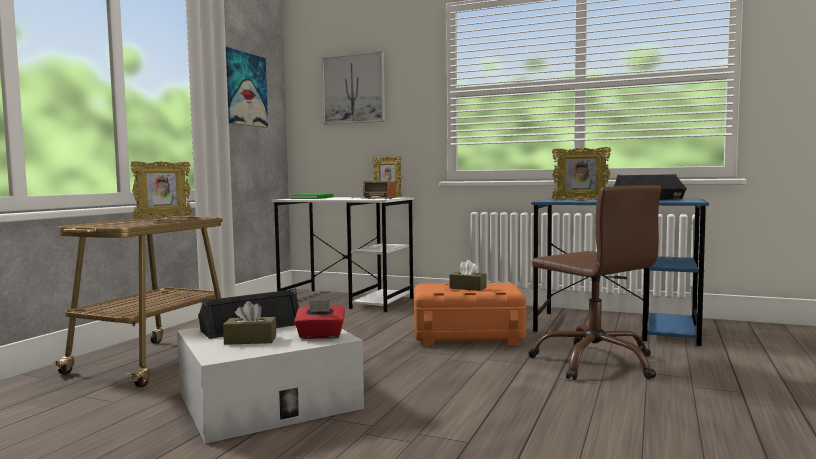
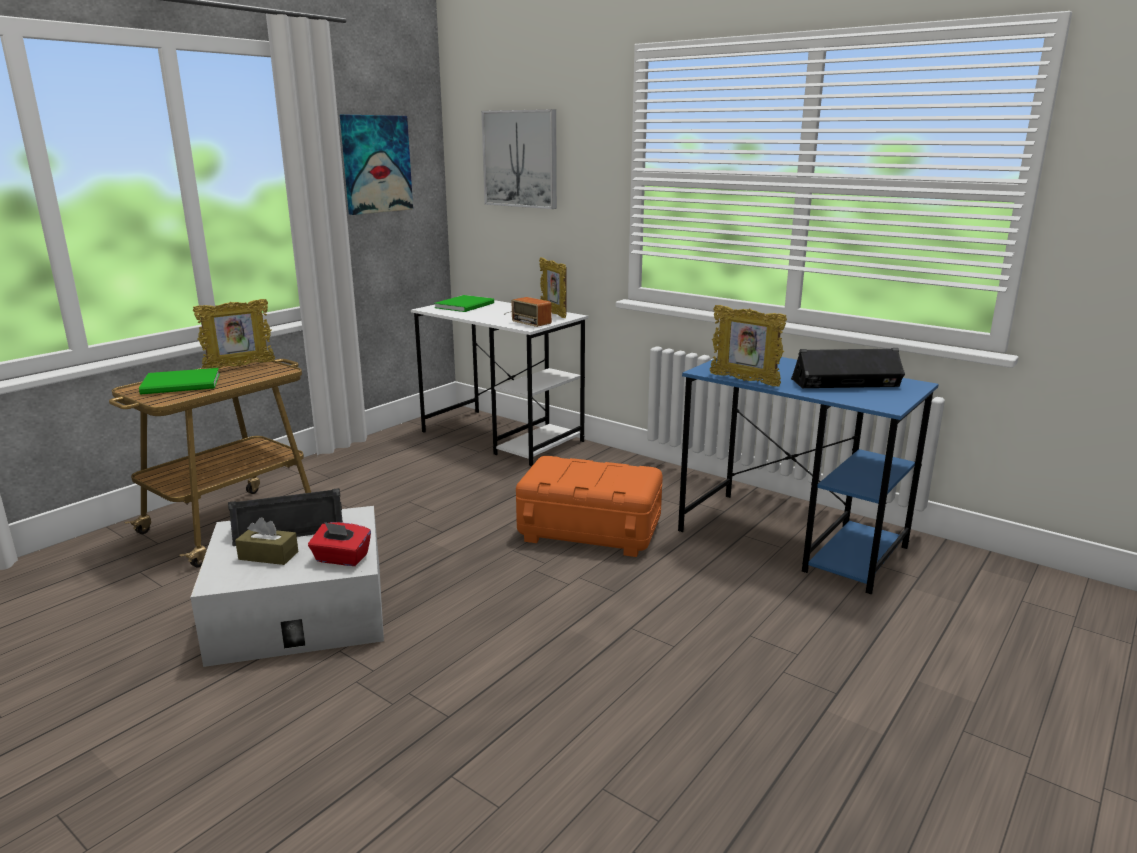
camera: 15 degrees right, 15 degrees up
brown tissue box [449,260,486,291] -> none
brown office chair [528,185,661,380] -> none
none -> green book [139,368,220,395]

